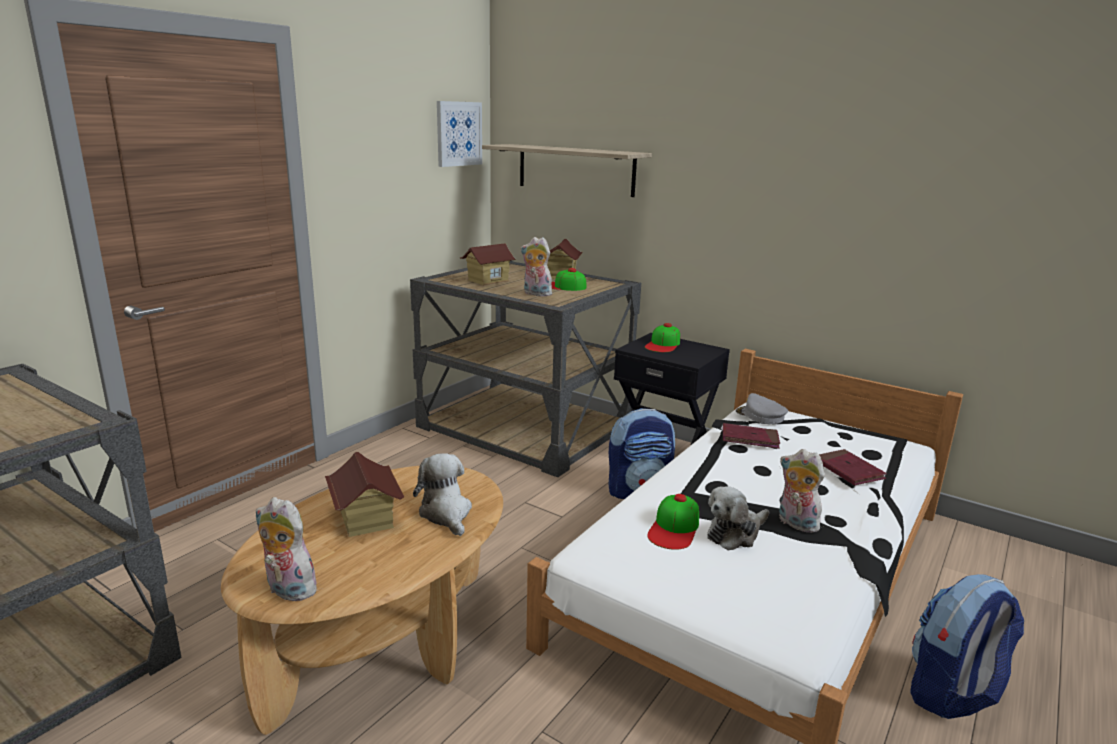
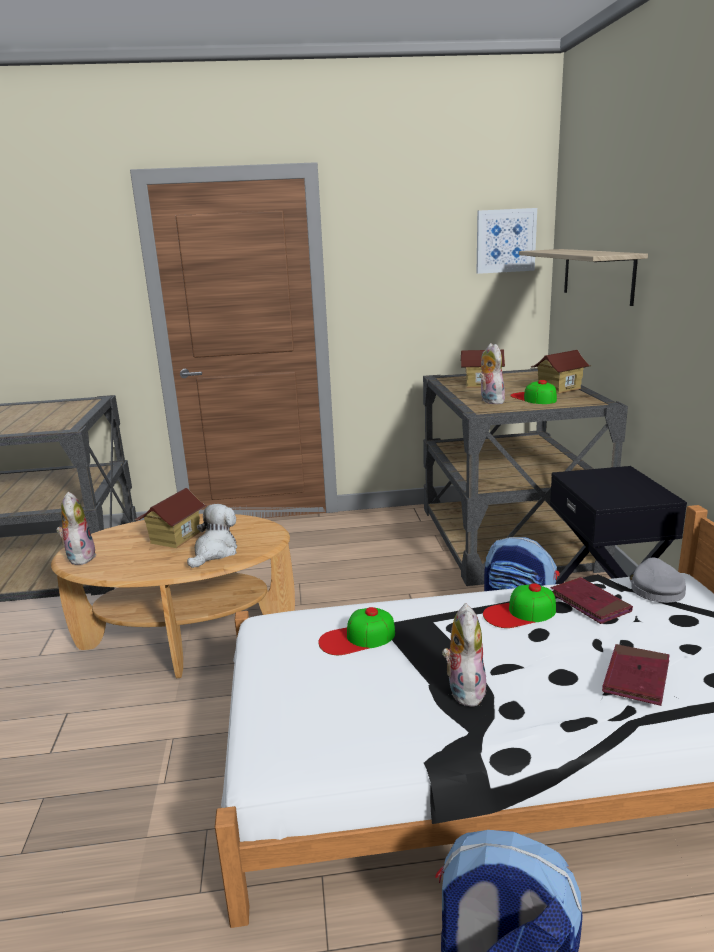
camera: 50 degrees right, 0 degrees up
cap [645,323,680,352] -> cap moved to [483,583,556,628]
plush toy [707,486,769,550] -> none

